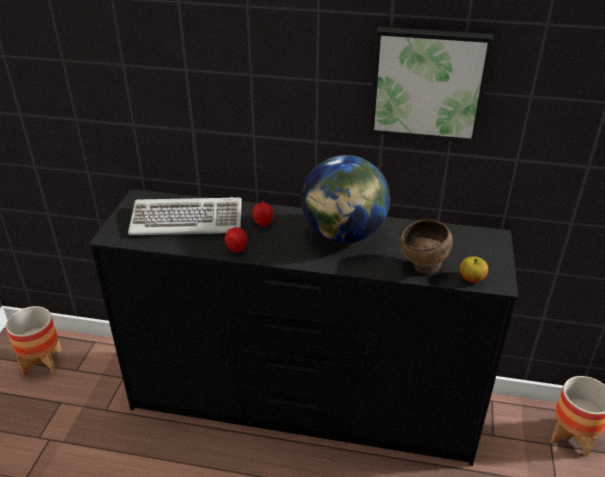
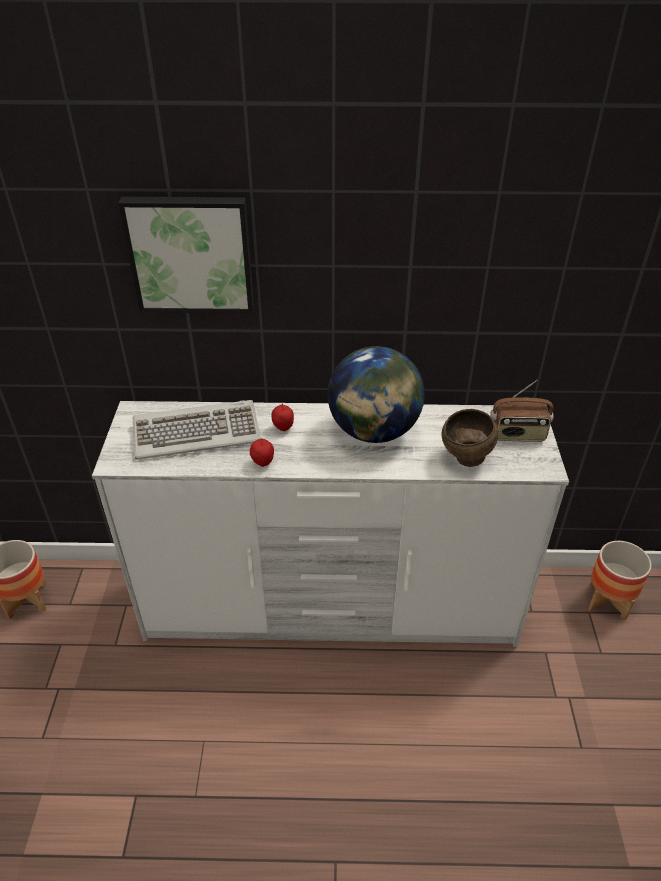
camera: 10 degrees left, 5 degrees up
black dresser [89,189,518,466] -> white dresser [92,401,569,647]
picture [370,27,494,143] -> picture moved to [118,197,254,314]
apple [460,256,488,283] -> none
none -> radio [490,380,553,442]

